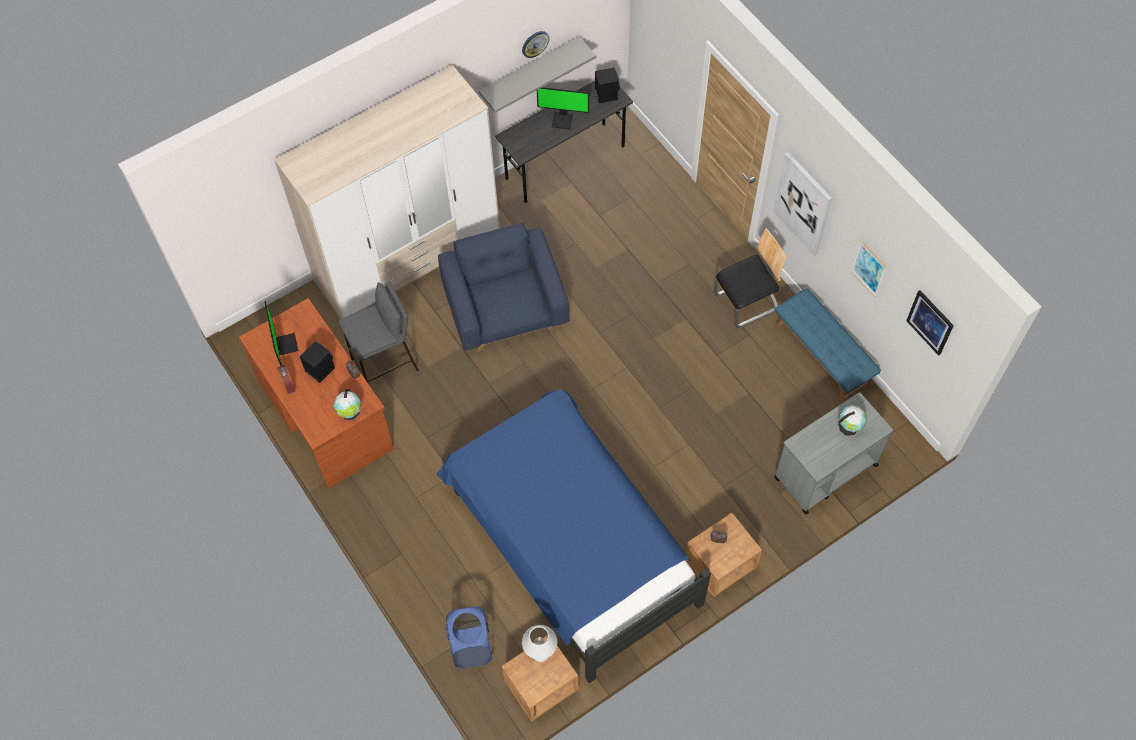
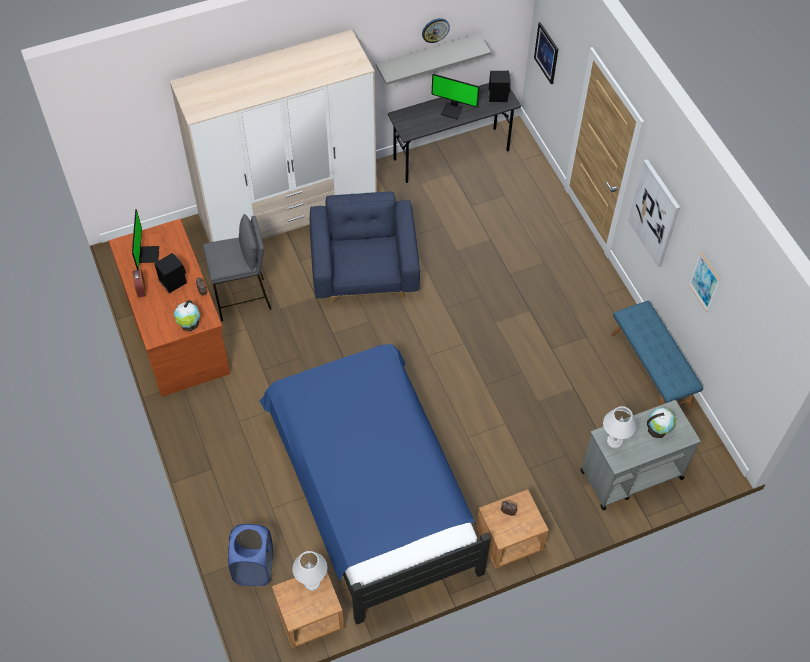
camera: 10 degrees right, 5 degrees down
chair [714,228,786,328] -> none
picture [906,290,954,356] -> picture moved to [534,22,558,84]
none -> white table lamp [603,406,637,448]

